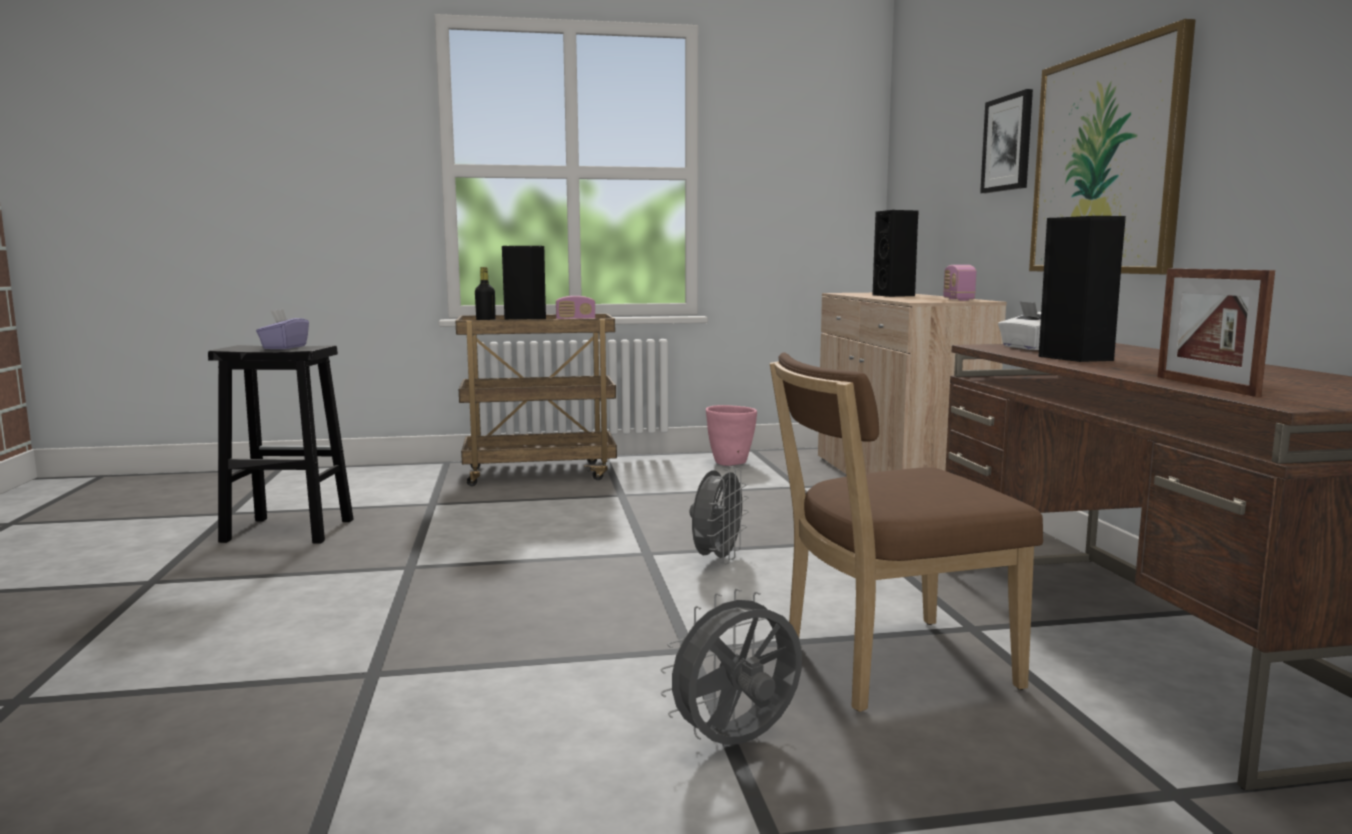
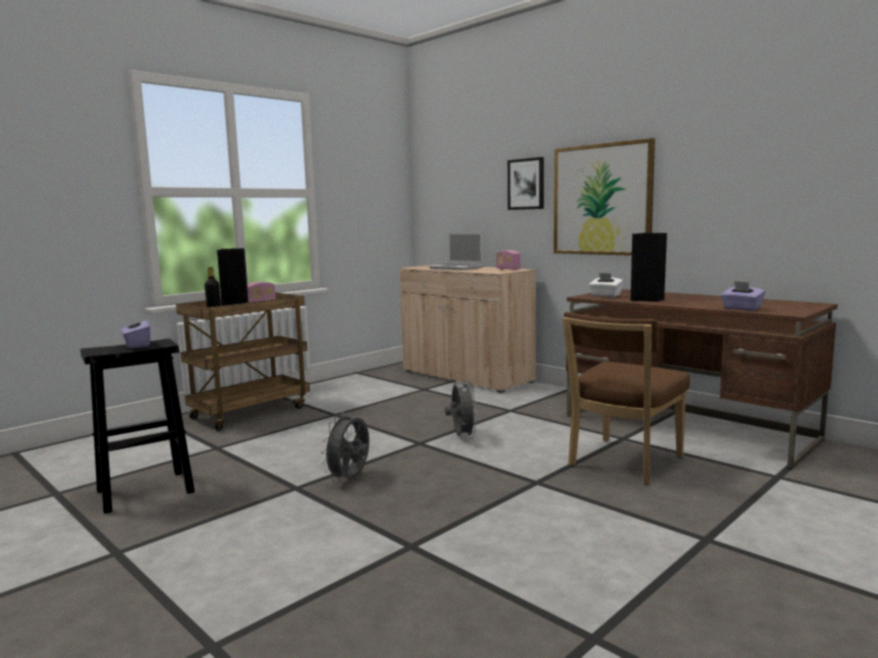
camera: 35 degrees left, 0 degrees up
grey fan [661,588,802,745] -> grey fan moved to [321,412,369,482]
pink planter [706,405,757,466] -> none
black speaker [872,210,919,297] -> laptop [429,233,482,270]
picture frame [1157,268,1275,397] -> purple tissue box [721,281,765,311]

